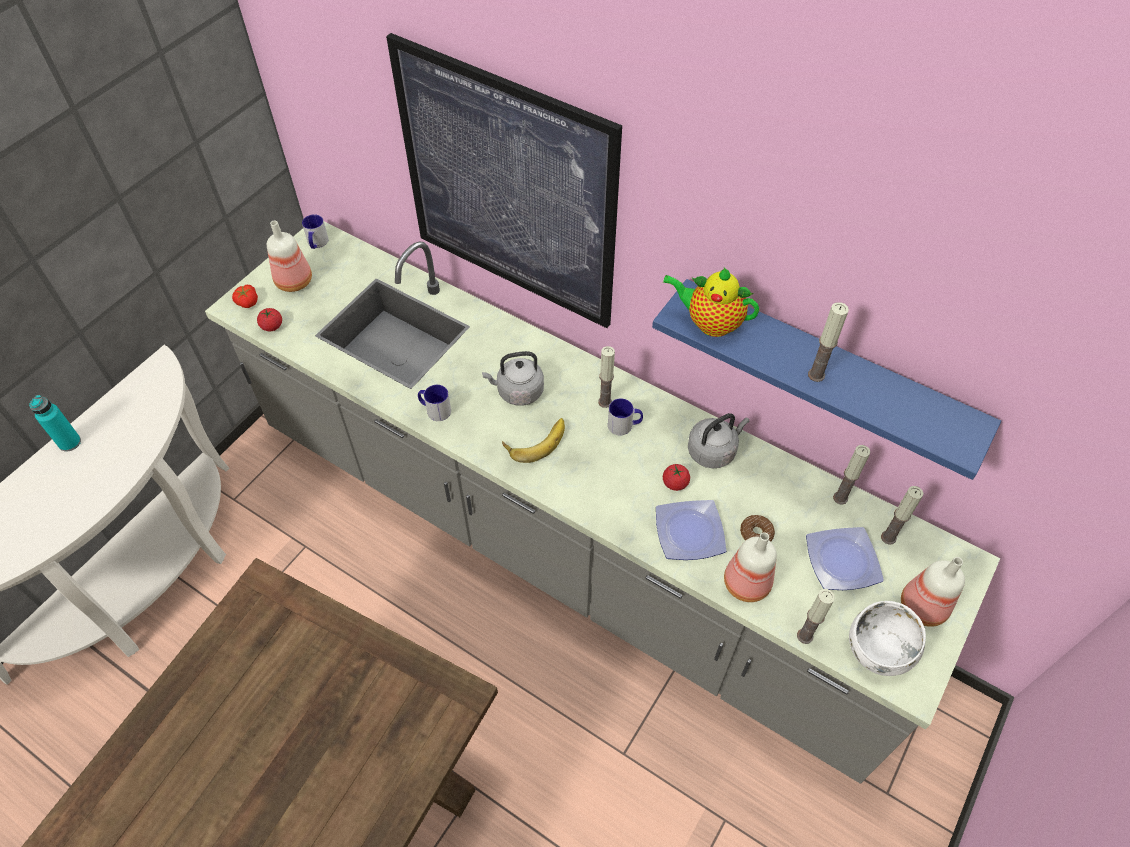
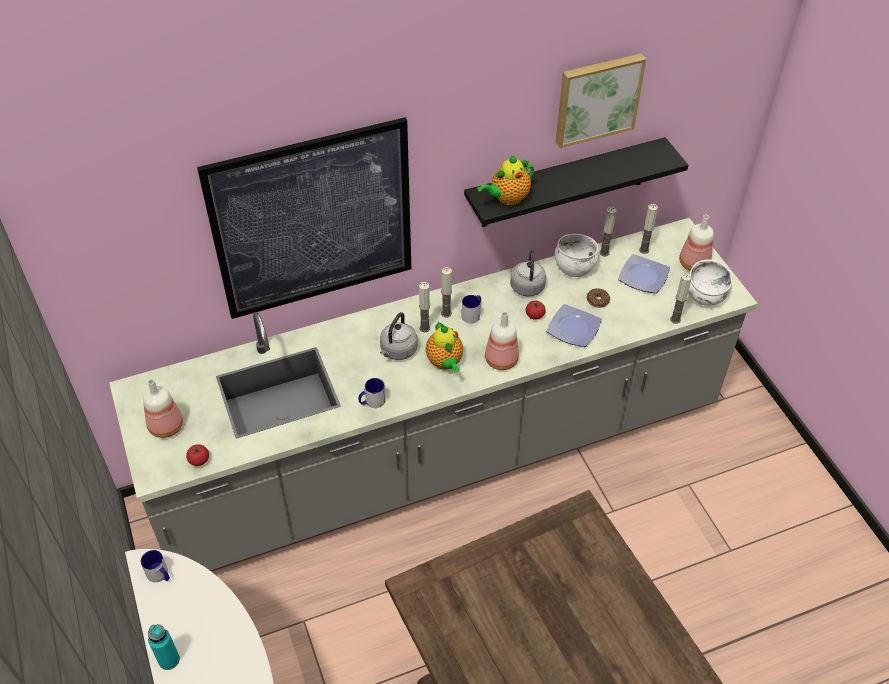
camera: 55 degrees left, 5 degrees down
tomato [232,285,258,308] -> none
mug [302,214,329,249] -> mug moved to [141,550,170,582]
banana [502,418,565,463] -> teapot [426,321,463,373]
blue shelf [652,279,1001,480] -> black shelf [464,137,688,227]
bottle [724,532,777,602] -> bottle moved to [485,312,519,370]
candle [808,302,849,382] -> candle moved to [419,282,430,332]
none -> white bowl [555,234,599,277]
none -> picture [556,53,646,148]

